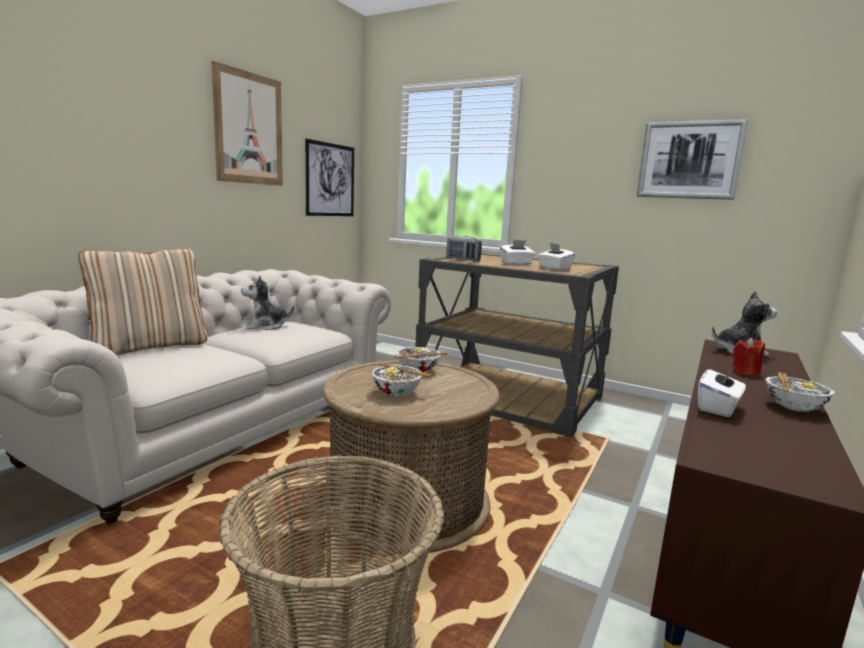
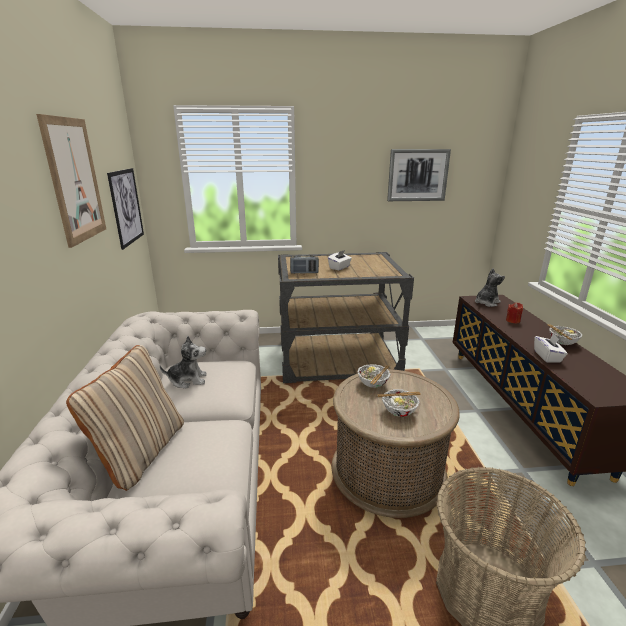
camera: 35 degrees left, 10 degrees up
plush toy [241,275,294,330] -> plush toy turned 135 degrees counterclockwise [160,336,207,388]
white tissue box [537,243,575,271] -> none

